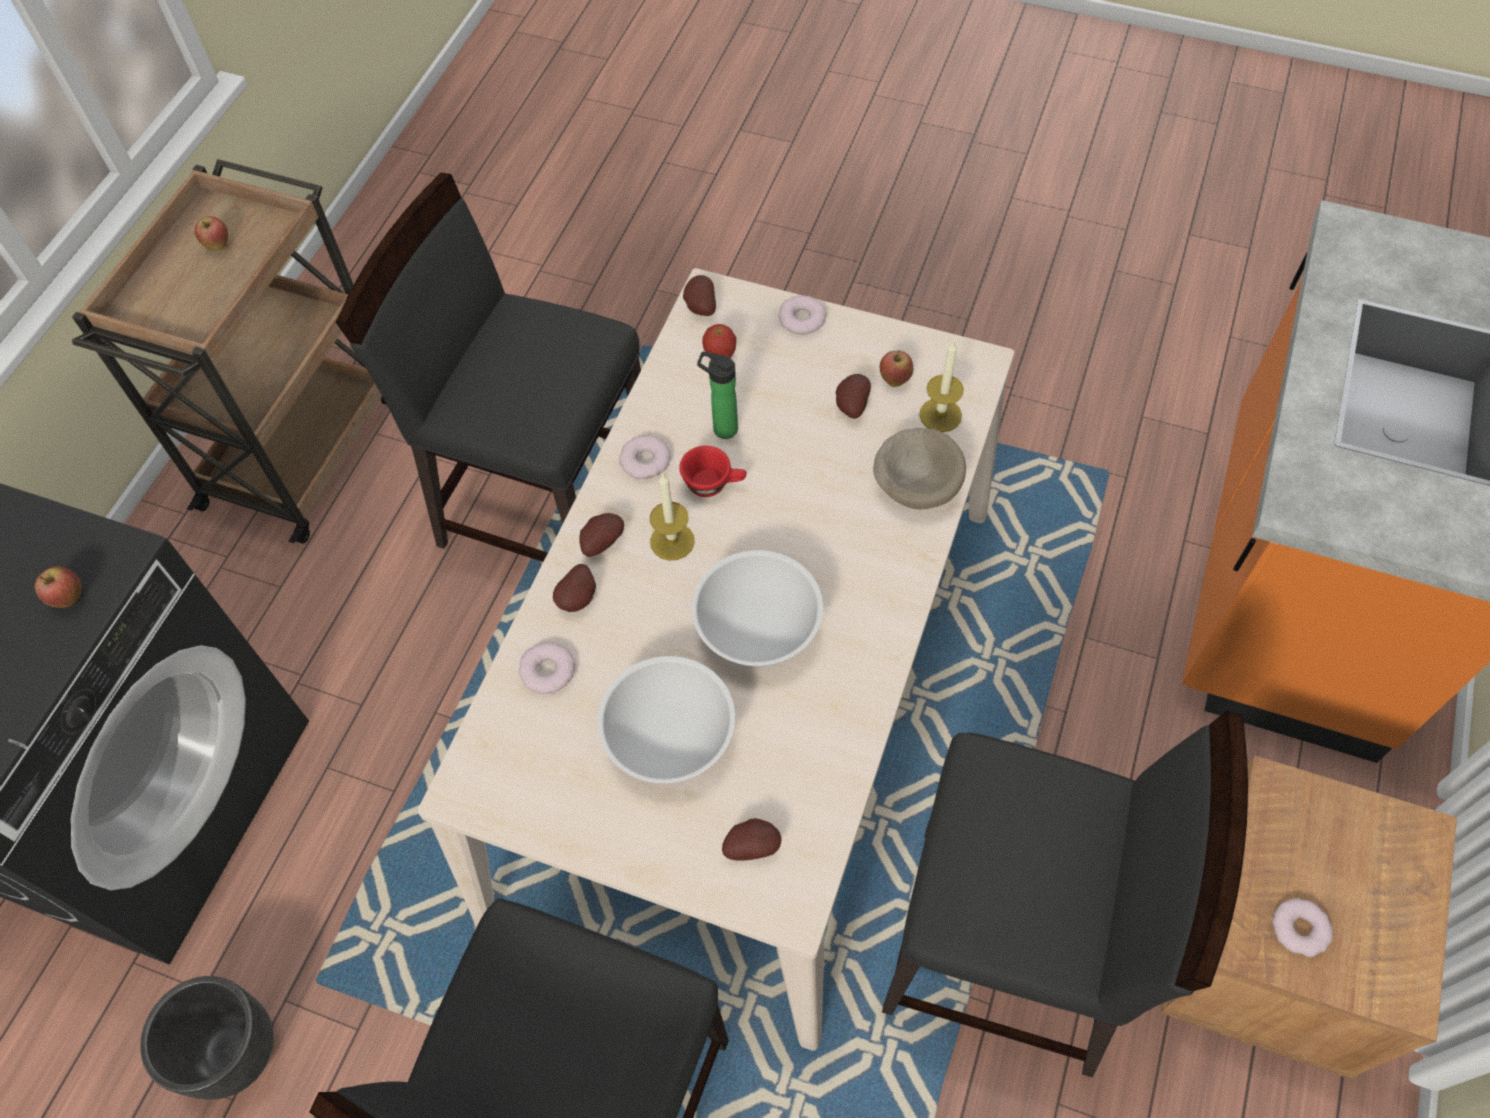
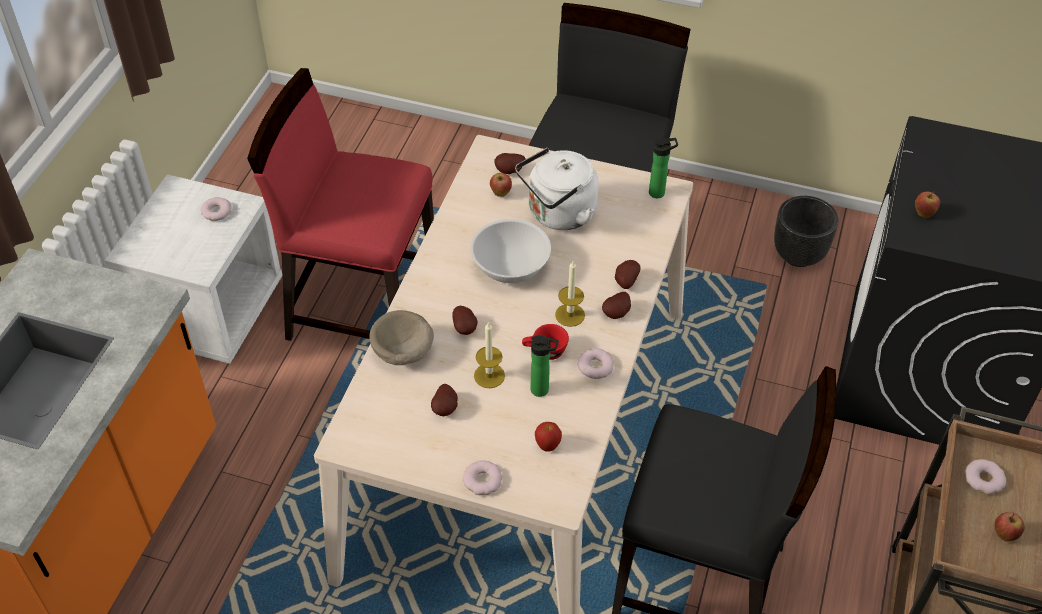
camera: 175 degrees right, 10 degrees down
donut [519,642,575,694] -> donut moved to [965,459,1006,495]
white bowl [598,656,735,783] -> white kettle [515,148,599,230]
potato [683,275,716,316] -> potato moved to [452,306,478,335]
apple [880,350,913,387] -> apple moved to [490,173,512,197]
black chair [882,710,1248,1078] -> red chair [247,68,434,341]
candle [919,340,964,432] -> candle moved to [474,322,505,388]
brown nightstand [1161,755,1457,1079] -> white nightstand [105,174,282,364]
none -> bottle [649,138,678,198]

